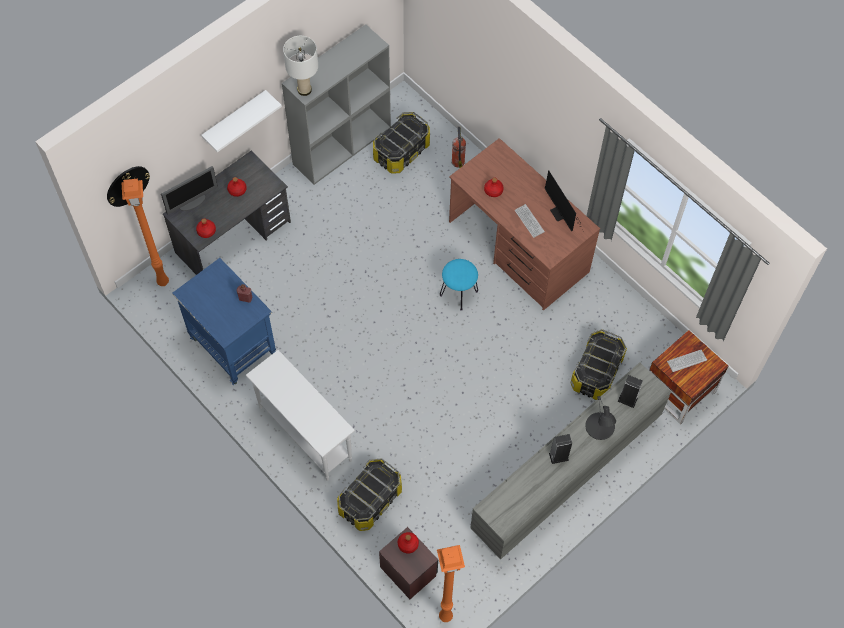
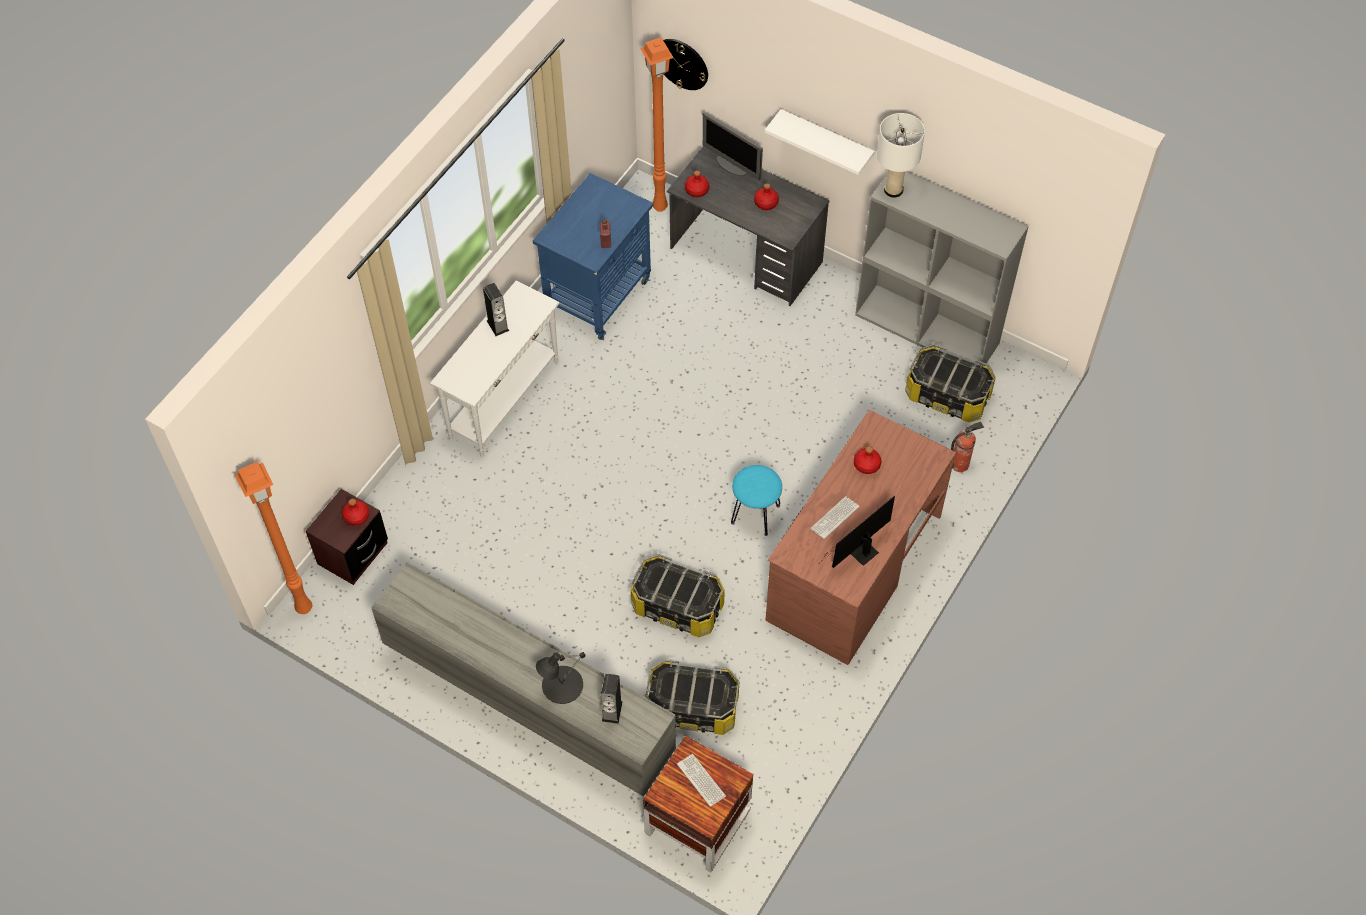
camera: 75 degrees right, 5 degrees down
storage box [337,458,402,531] -> storage box moved to [631,554,725,637]
speaker [549,434,572,464] -> speaker moved to [483,283,509,336]

